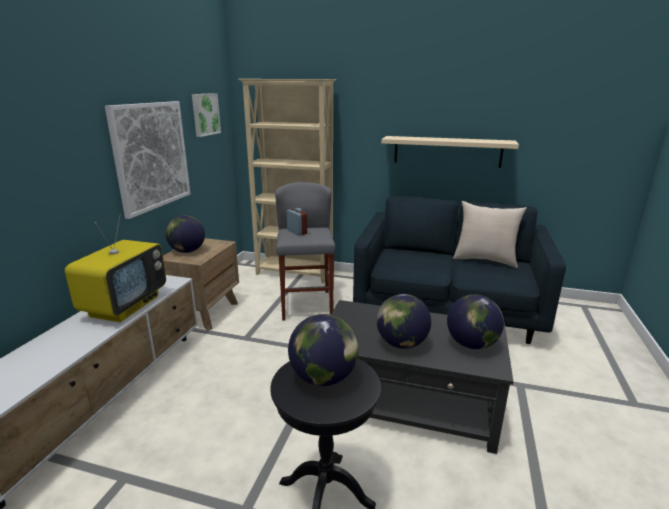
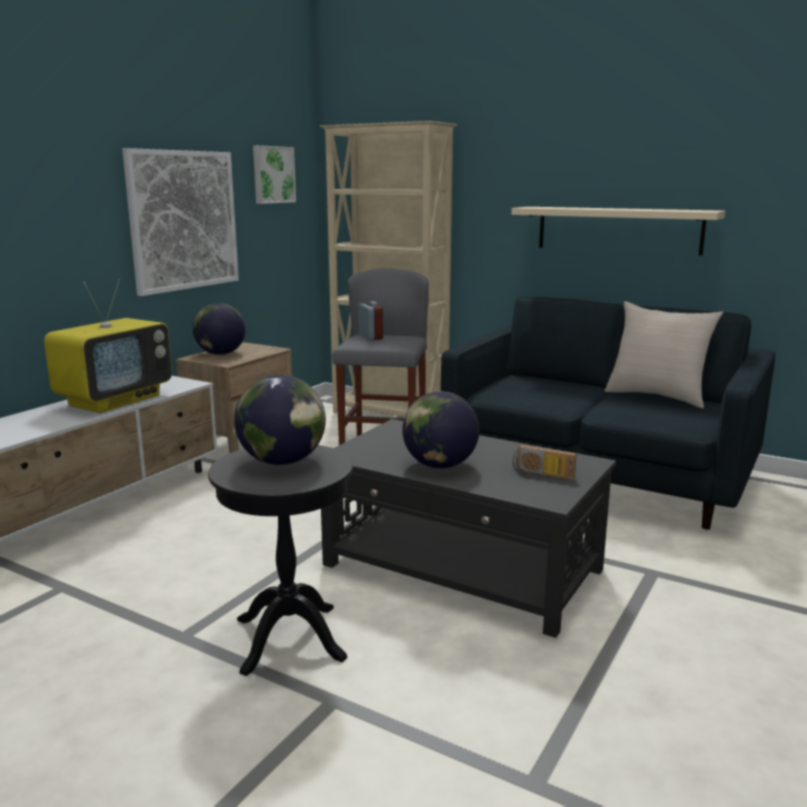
camera: 15 degrees right, 5 degrees down
globe [447,294,504,349] -> radio [513,445,576,480]

